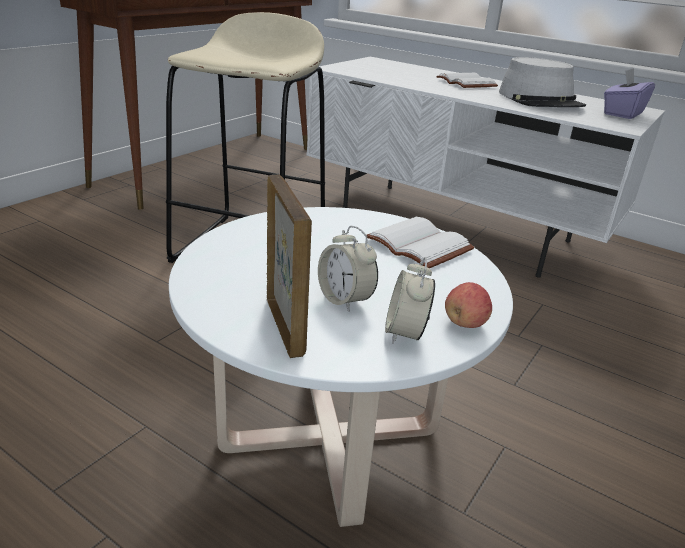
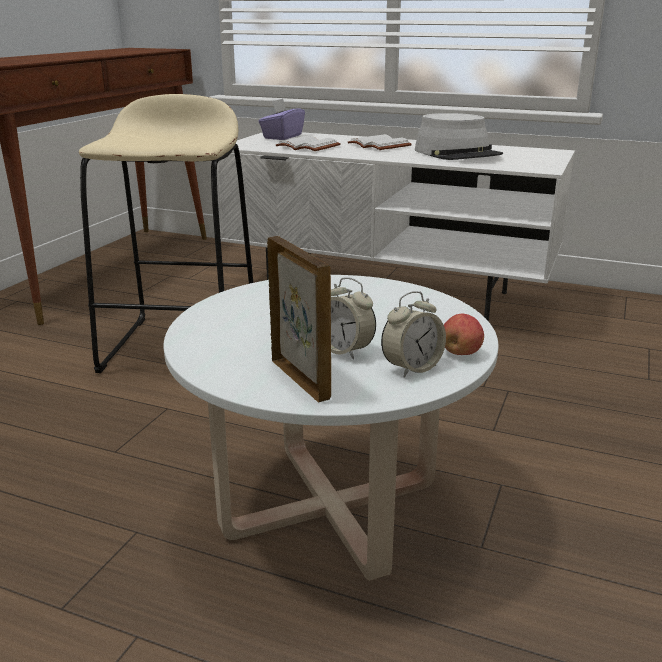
camera: 10 degrees left, 5 degrees down
white book [367,217,475,268] -> white book moved to [276,135,341,151]
alarm clock [385,257,435,344] -> alarm clock turned 120 degrees counterclockwise [381,291,446,378]
purple tissue box [604,68,655,119] -> purple tissue box moved to [259,99,305,140]

